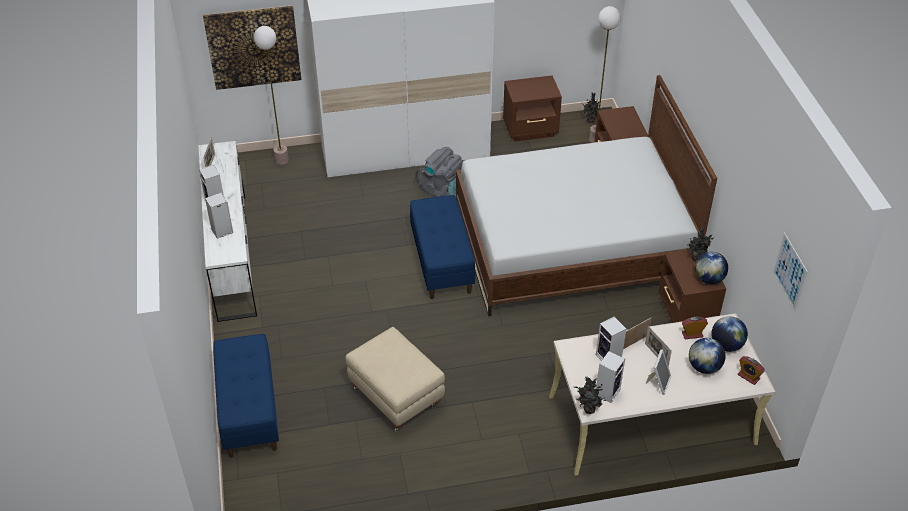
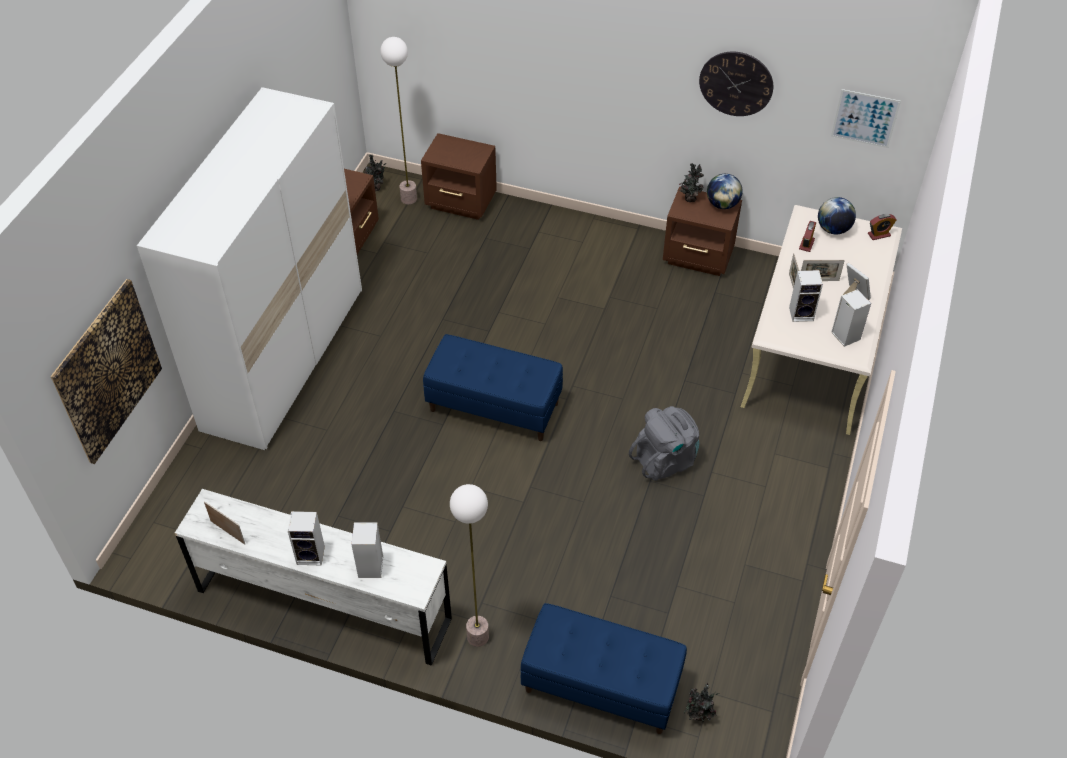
camera: 60 degrees left, 5 degrees up
floor lamp [254,26,289,165] -> floor lamp moved to [450,484,489,647]
beige ottoman [345,327,445,432] -> none
grey backpack [415,147,463,197] -> grey backpack moved to [629,406,699,481]
bed [456,75,717,316] -> none
potted plant [574,377,605,414] -> potted plant moved to [684,683,719,722]
globe [689,338,726,374] -> none
none -> wall clock [699,52,773,116]

